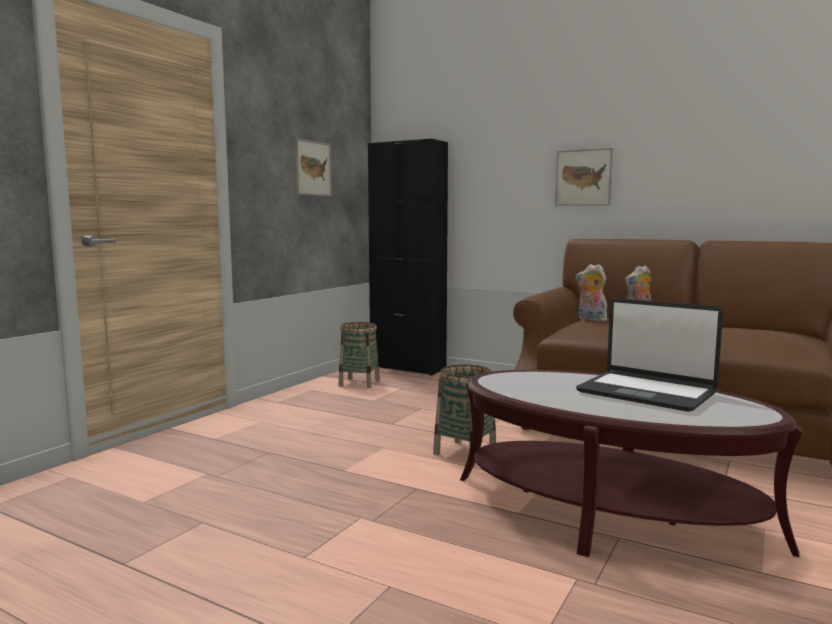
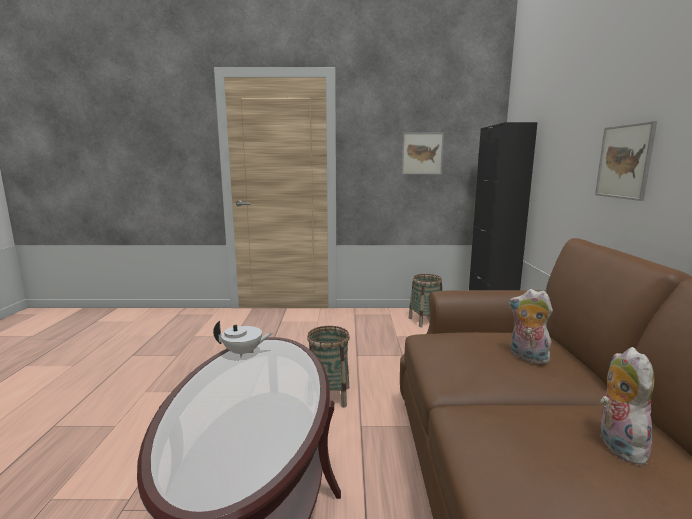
camera: 60 degrees right, 5 degrees up
plush toy [576,264,607,321] -> plush toy moved to [600,347,654,465]
laptop [576,298,723,412] -> none
none -> white teapot [213,321,273,358]

